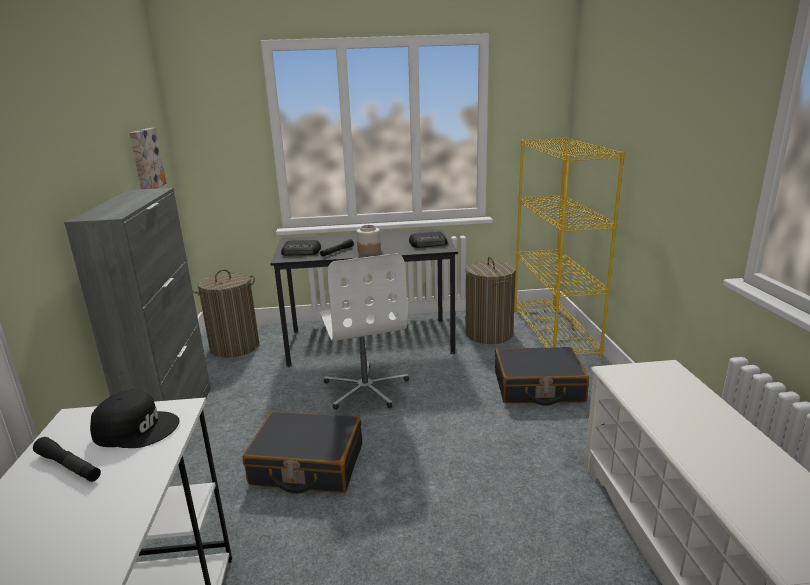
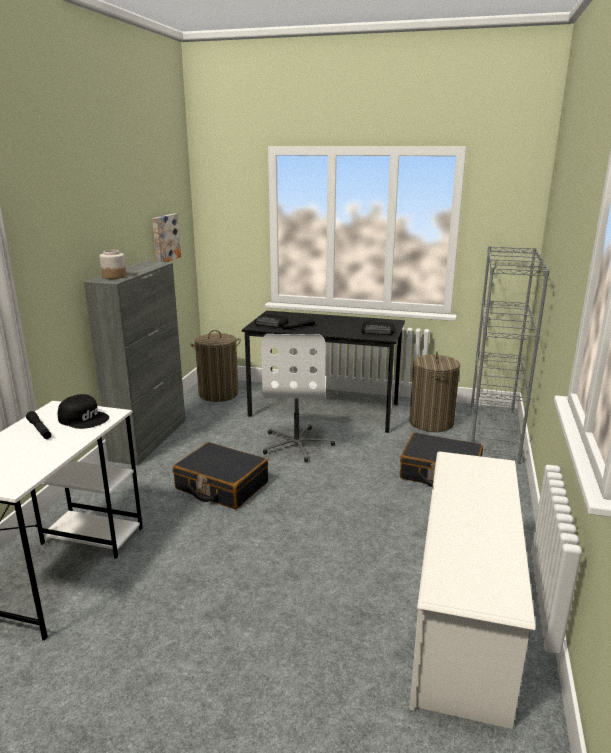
camera: 20 degrees right, 0 degrees up
jar [356,225,381,255] -> jar moved to [99,250,126,279]
yellow bookcase [514,138,625,360] -> grey bookcase [471,246,550,464]

